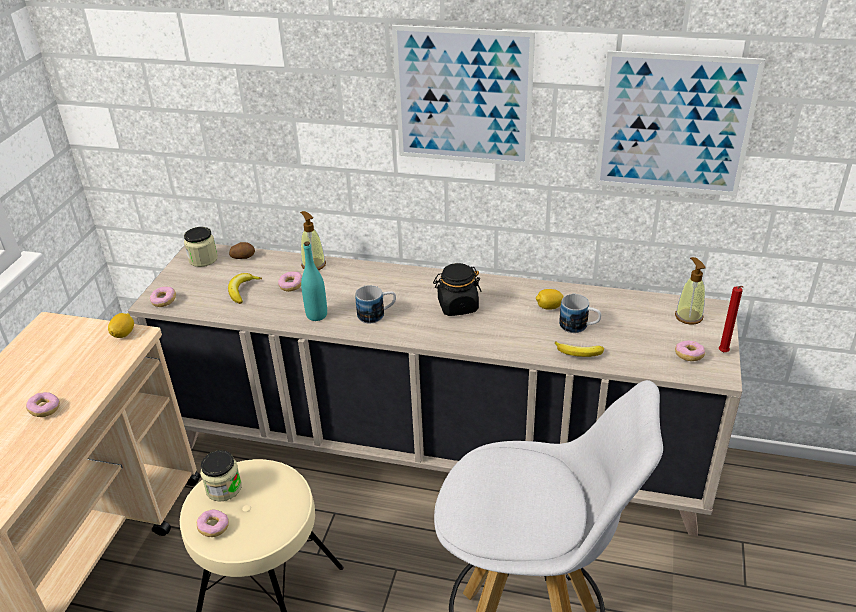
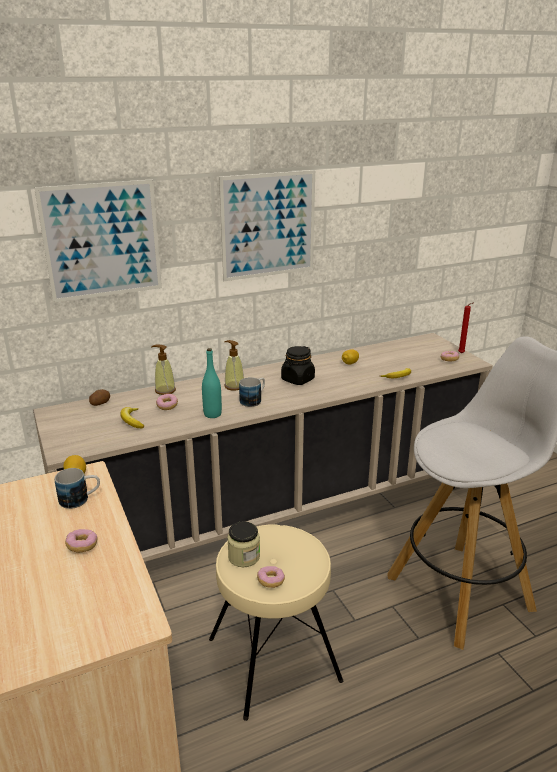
camera: 40 degrees left, 10 degrees down
donut [150,287,176,307] -> none
jar [184,227,218,267] -> none
mug [559,294,601,333] -> mug moved to [55,468,100,509]
picture [595,51,766,196] -> picture moved to [34,179,162,303]
soap dispenser [675,257,706,325] -> soap dispenser moved to [224,340,244,391]

